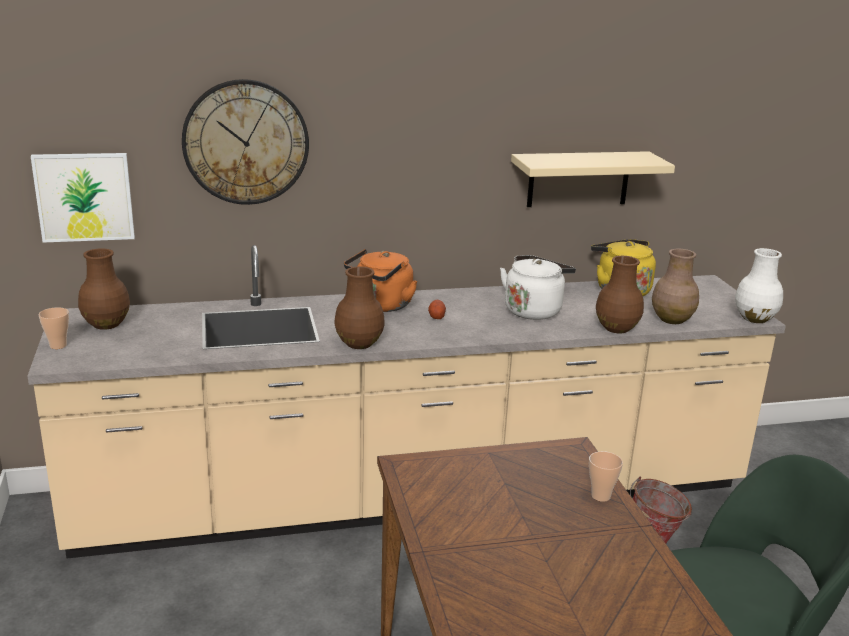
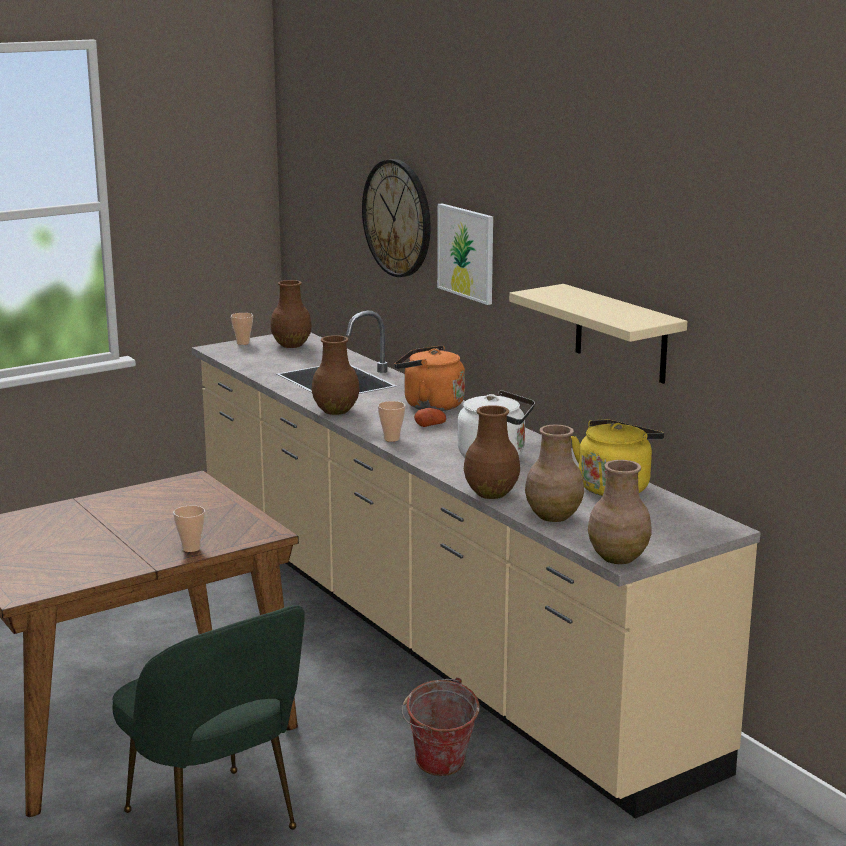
camera: 70 degrees right, 5 degrees down
picture [31,153,135,243] -> picture moved to [437,203,493,305]
white vase [735,248,783,323] -> brown vase [588,460,652,564]
none -> cup [378,401,405,442]

